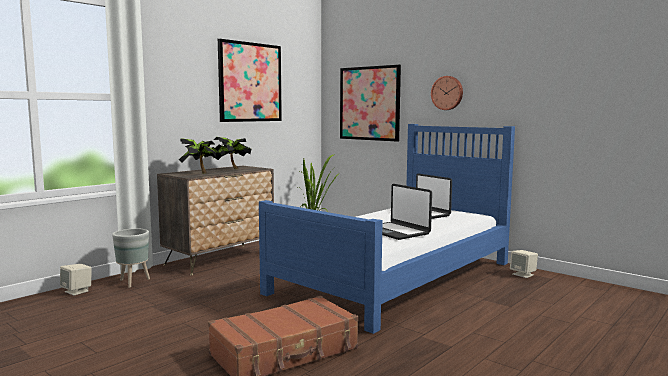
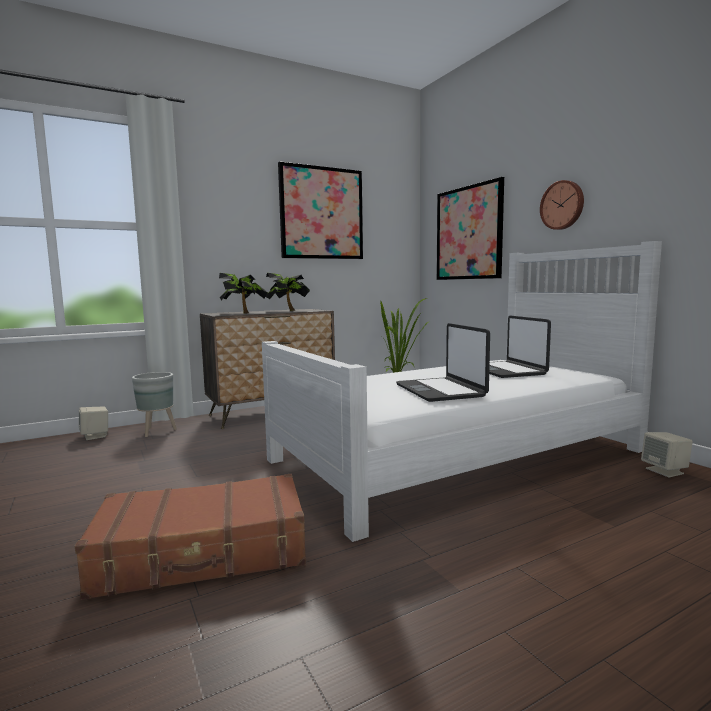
camera: 20 degrees right, 0 degrees up
blue bed [259,124,515,334] -> white bed [262,241,662,542]

